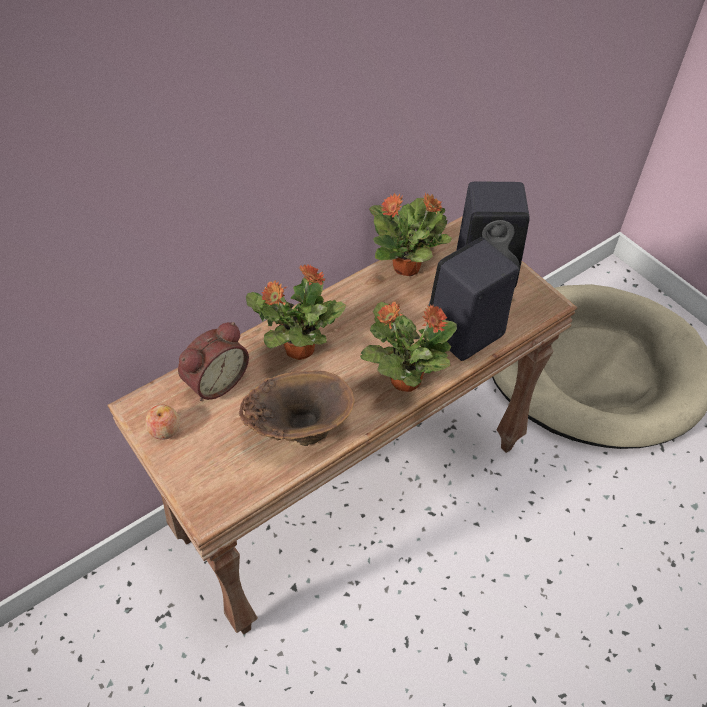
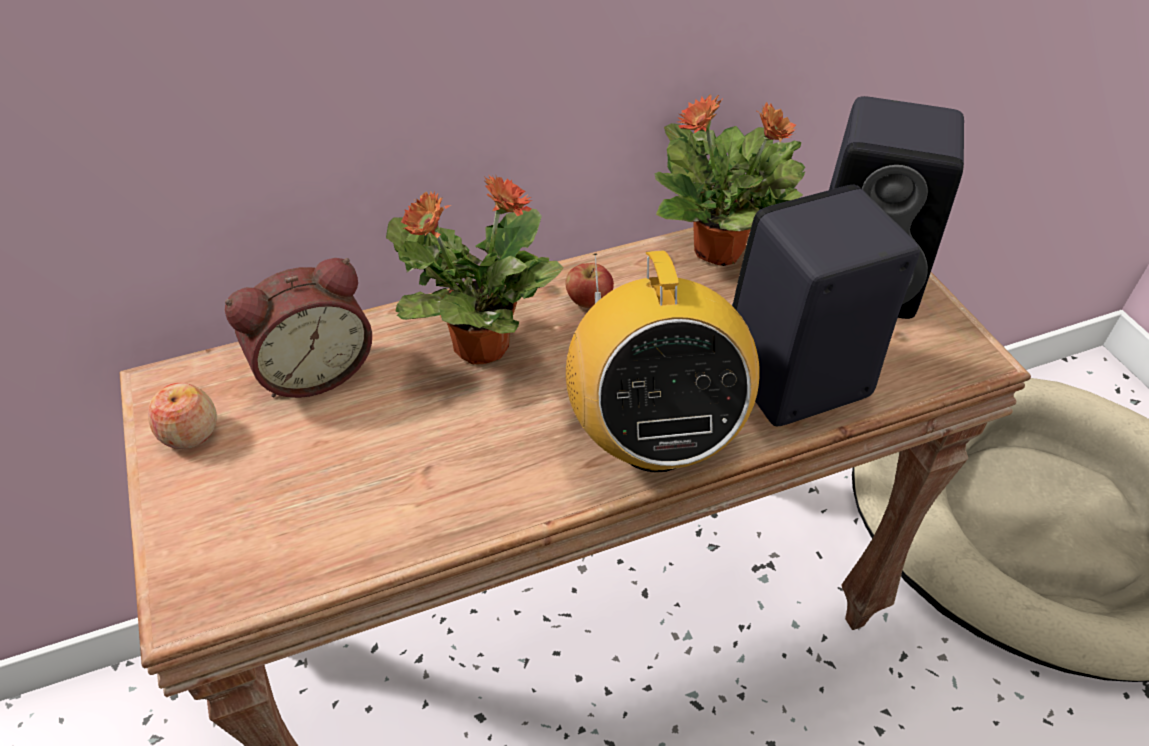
camera: 15 degrees right, 5 degrees down
brown vase [239,370,355,446] -> none
potted plant [360,302,457,392] -> radio [566,251,760,472]
none -> apple [565,263,614,308]

